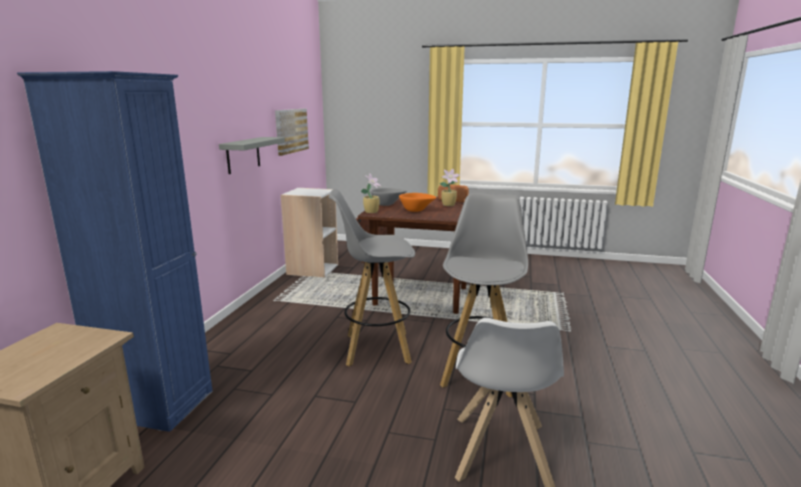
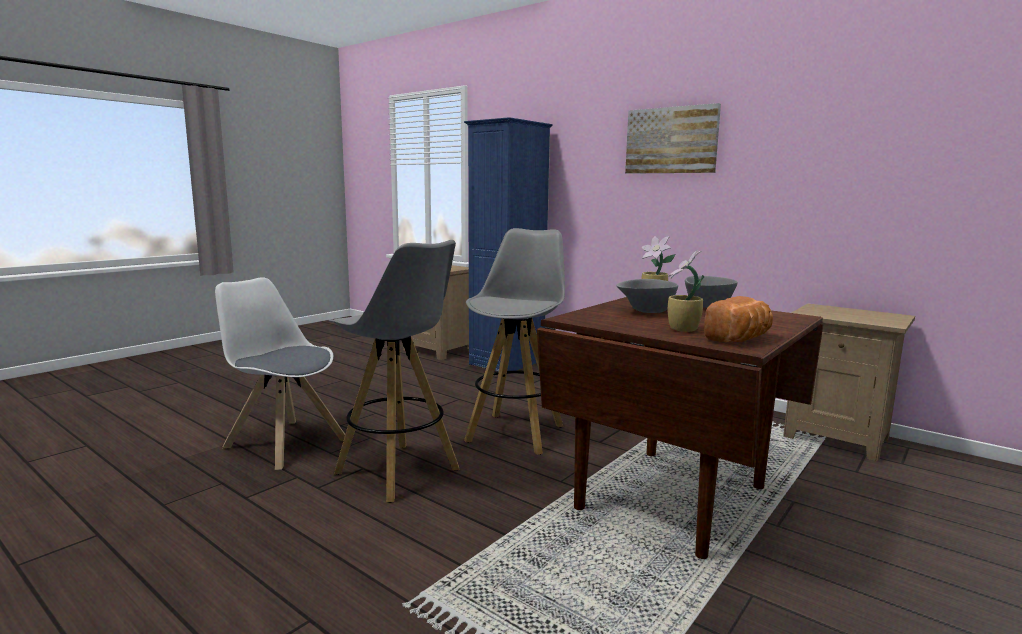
camera: 115 degrees right, 5 degrees down
grey shelf [219,137,285,174] -> none
picture [275,109,309,156] -> picture moved to [625,103,721,174]
bookcase [281,188,338,277] -> beige nightstand [783,304,915,461]
orange bowl [399,193,437,212] -> grey bowl [616,279,678,313]

